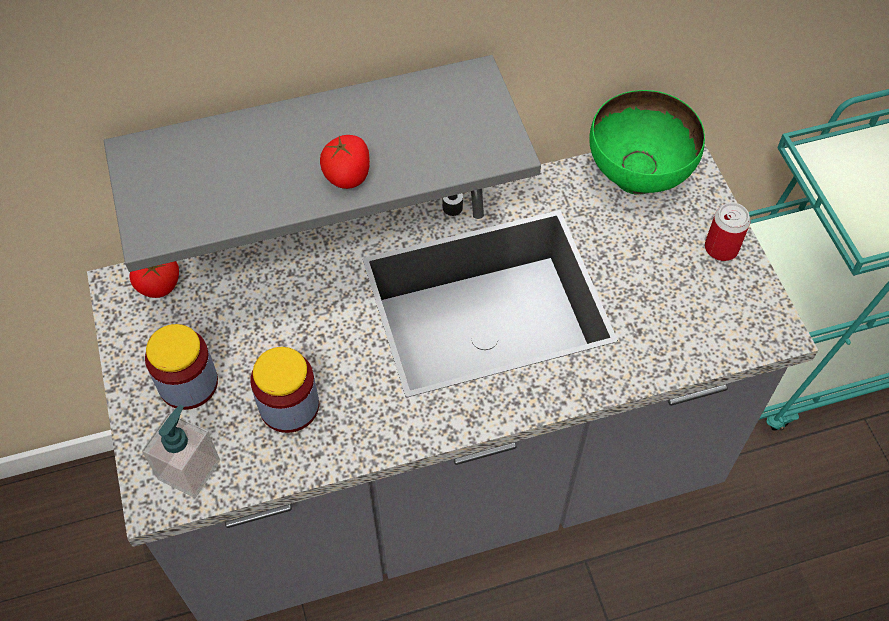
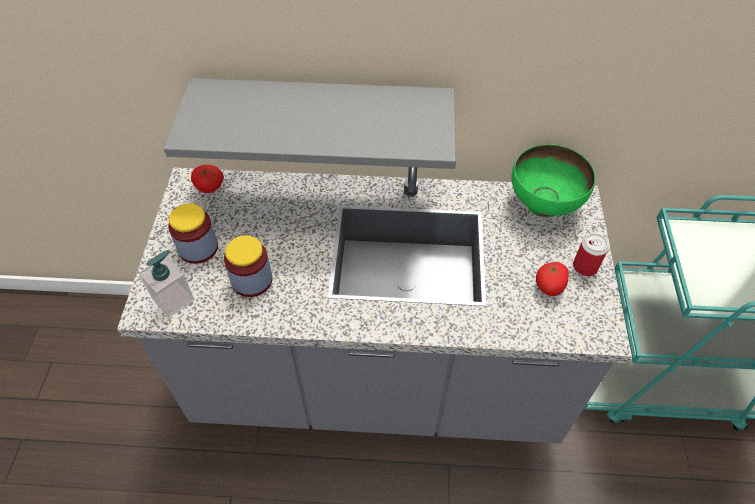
camera: 20 degrees right, 5 degrees down
tomato [320,135,370,189] -> tomato moved to [536,262,569,296]

